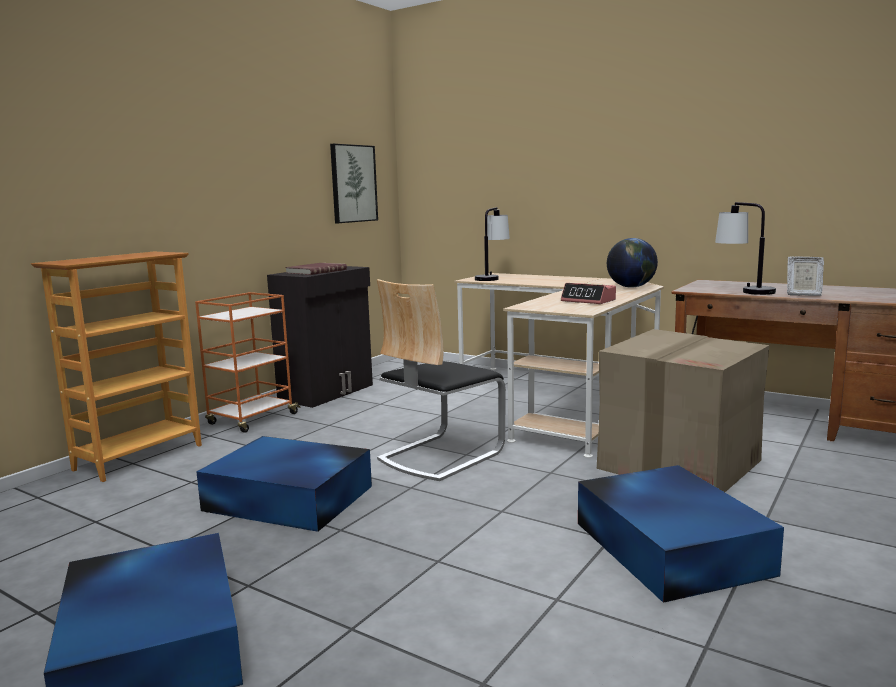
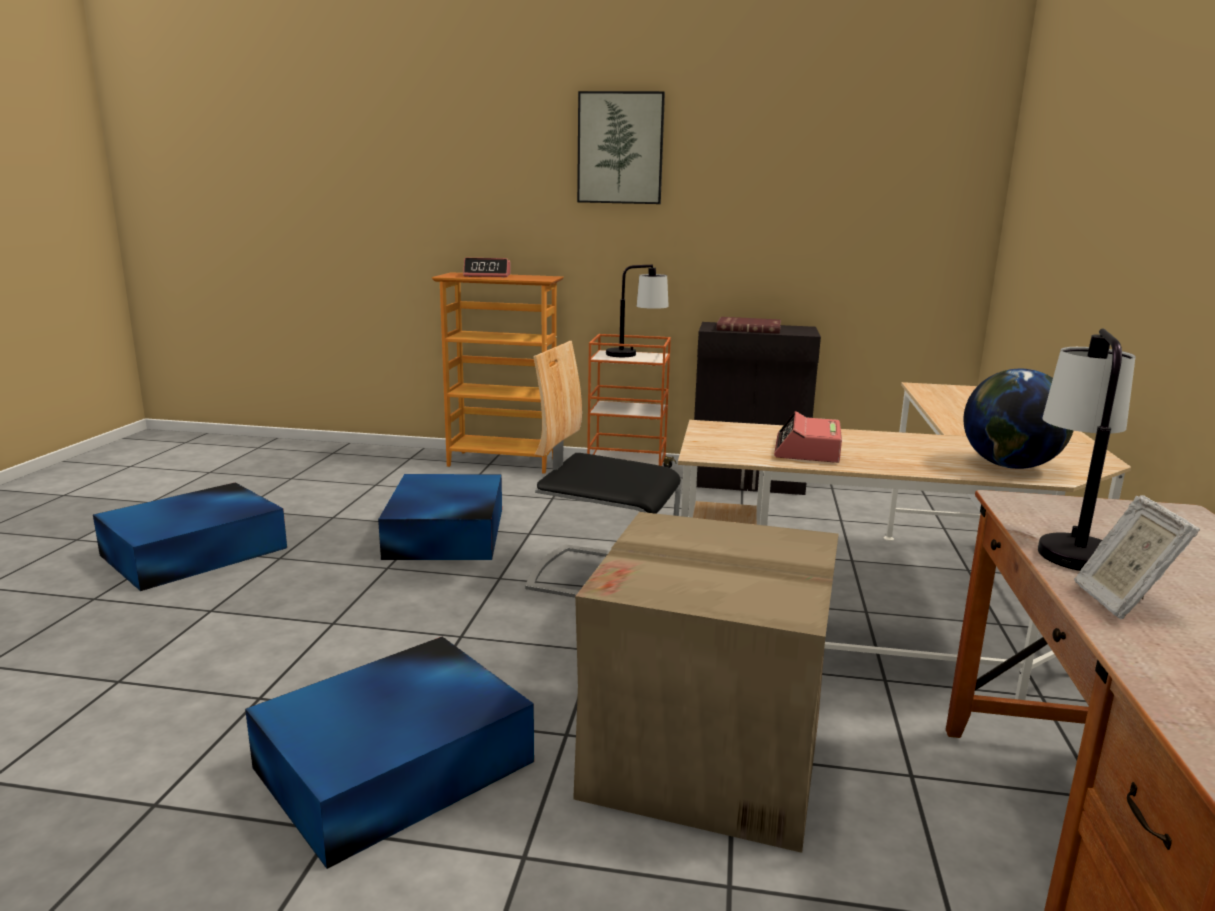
camera: 65 degrees right, 5 degrees up
picture [330,144,378,223] -> picture moved to [577,91,665,204]
table lamp [475,207,510,281] -> table lamp moved to [606,265,669,357]
none -> alarm clock [463,258,511,278]

